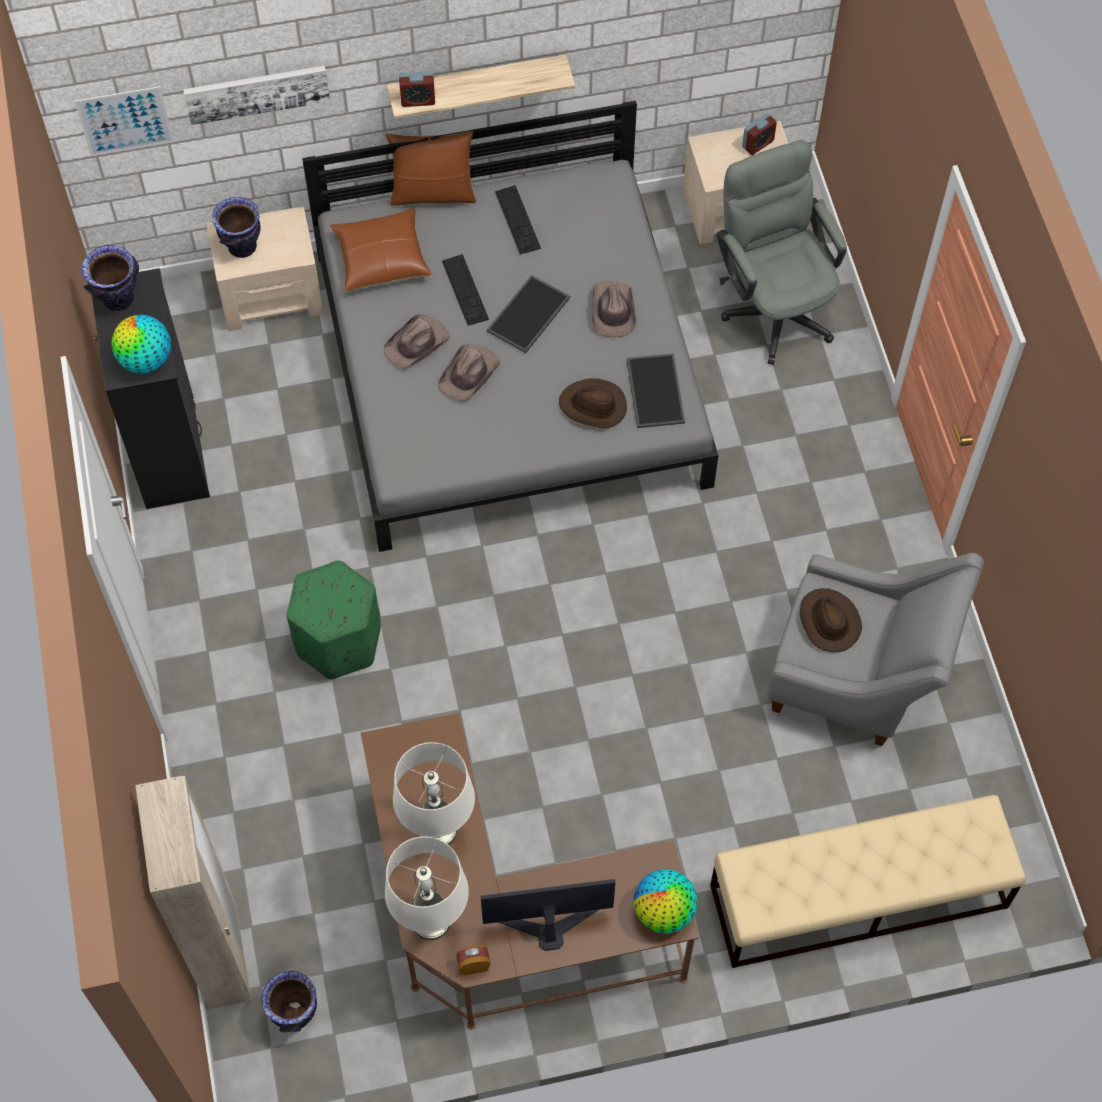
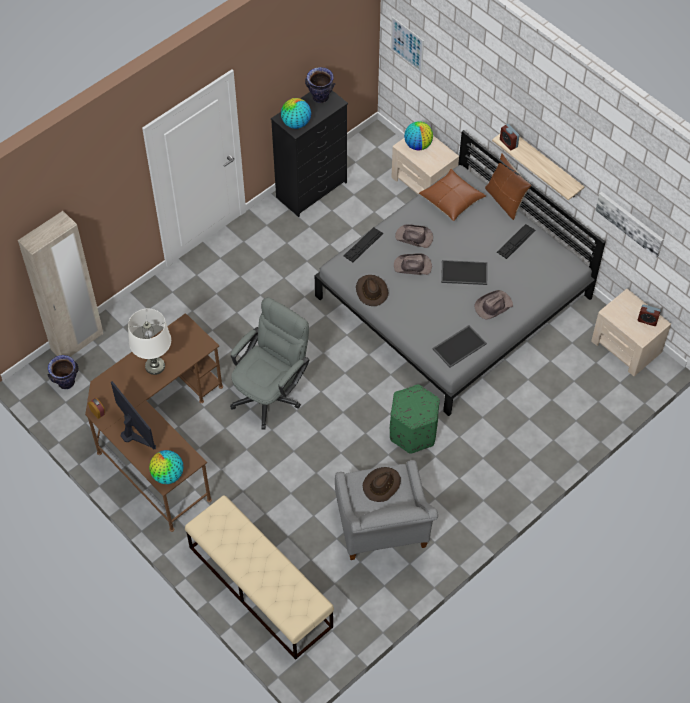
camera: 60 degrees right, 5 degrees down
picture [183,66,330,125] -> picture moved to [595,192,664,258]
vase [212,197,260,258] -> globe [404,121,433,150]
green ottoman [286,560,381,680] -> green ottoman moved to [390,384,440,454]
white table lamp [385,836,469,940] -> none
keyboard [442,254,489,326] -> keyboard moved to [344,227,383,262]
brown hat [559,378,627,429] -> brown hat moved to [356,275,388,306]
grey office chair [717,140,847,365] -> grey office chair moved to [230,297,309,429]

